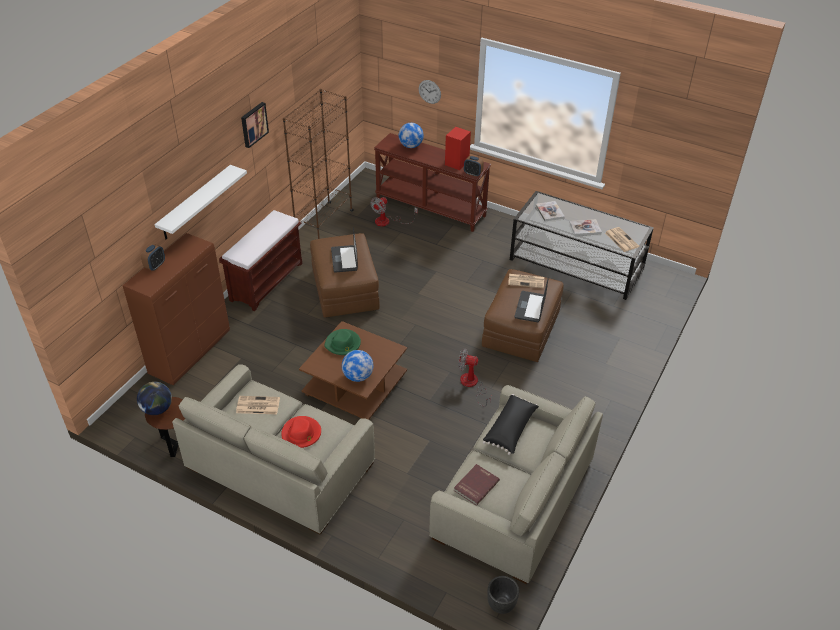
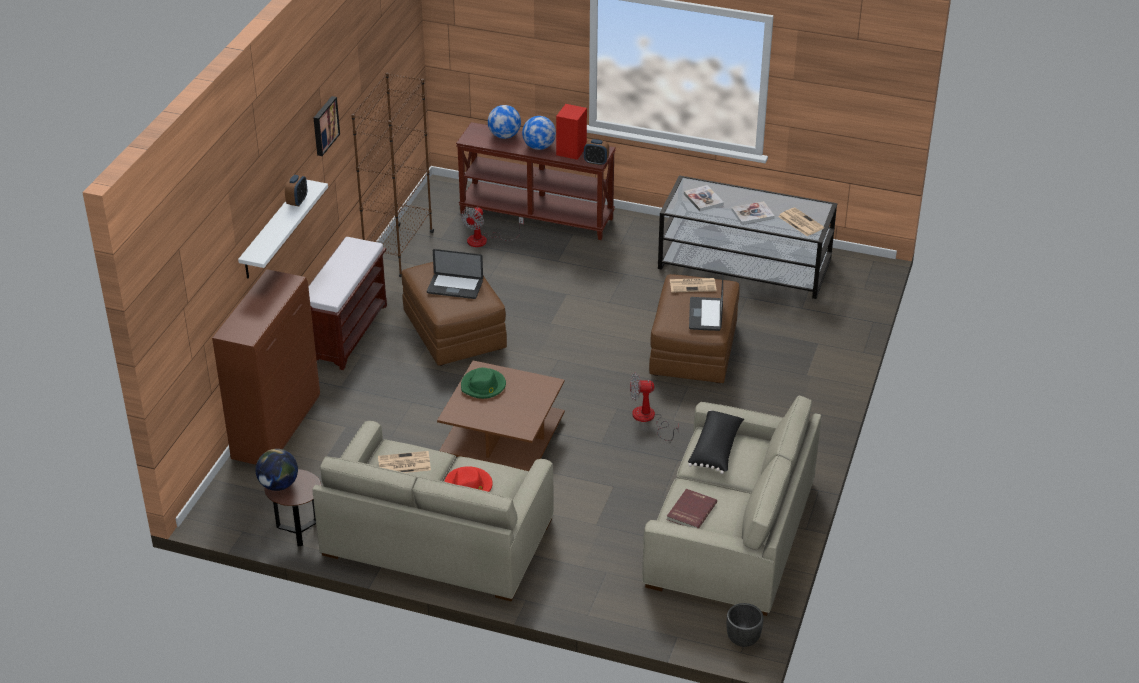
camera: 10 degrees left, 5 degrees down
alarm clock [141,244,165,271] -> alarm clock moved to [285,175,307,206]
laptop [331,228,358,273] -> laptop turned 60 degrees counterclockwise [427,249,483,299]
globe [342,350,373,382] -> globe moved to [522,116,556,150]
wall clock [419,80,441,104] -> none

